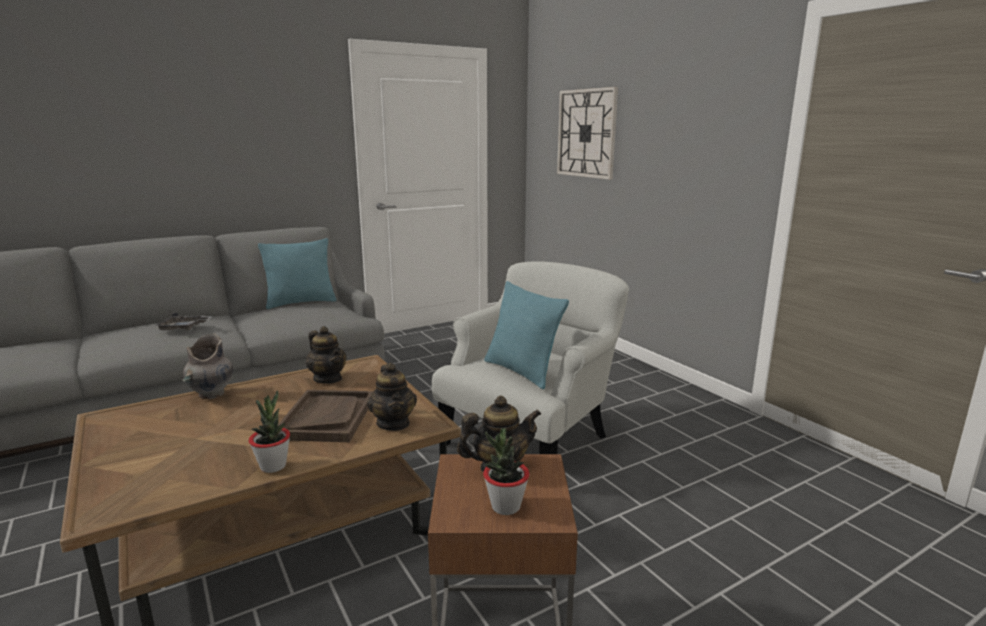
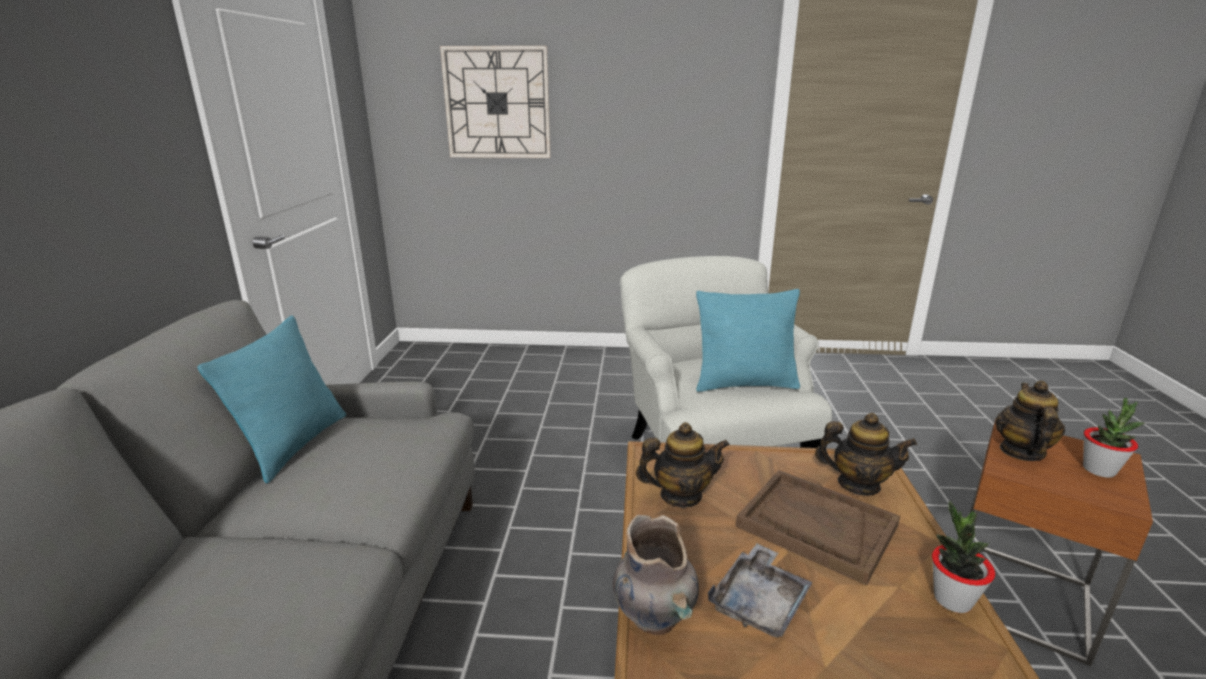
camera: 55 degrees left, 5 degrees up
grey tray [155,313,212,330] -> grey tray moved to [708,544,813,638]

